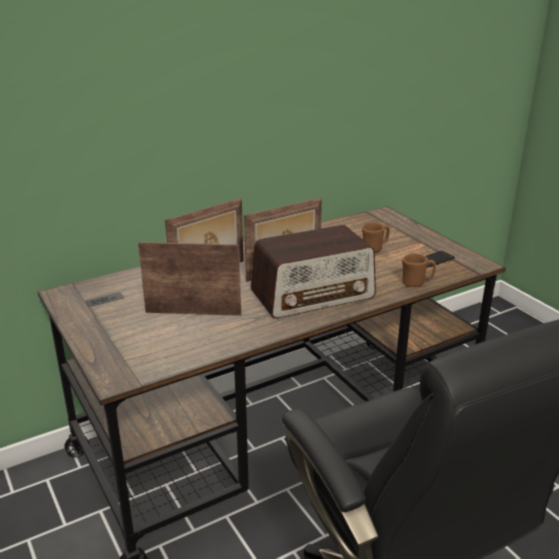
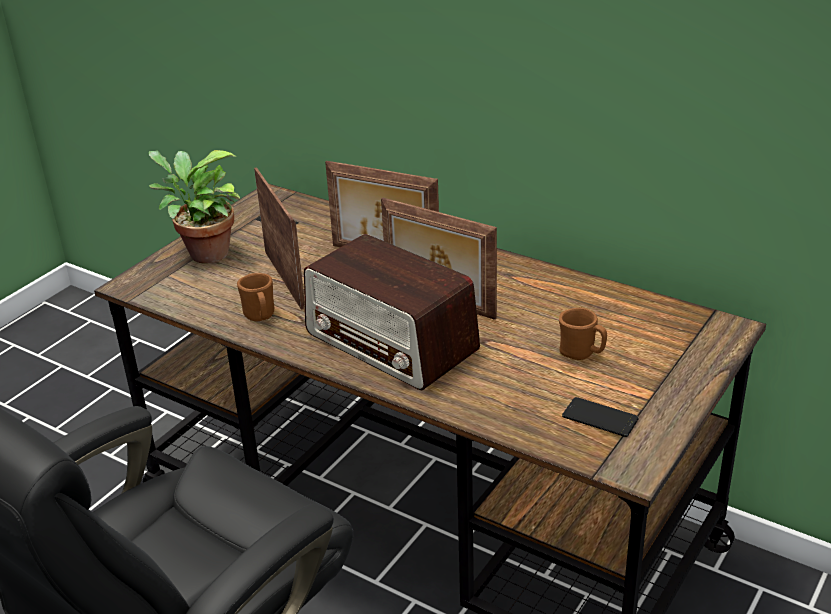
camera: 65 degrees right, 5 degrees up
brown mug [402,253,436,287] -> brown mug moved to [237,273,274,322]
none -> potted plant [149,150,240,264]

